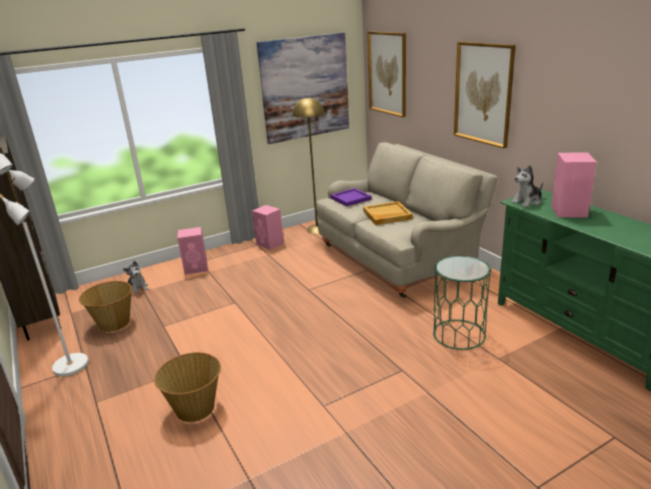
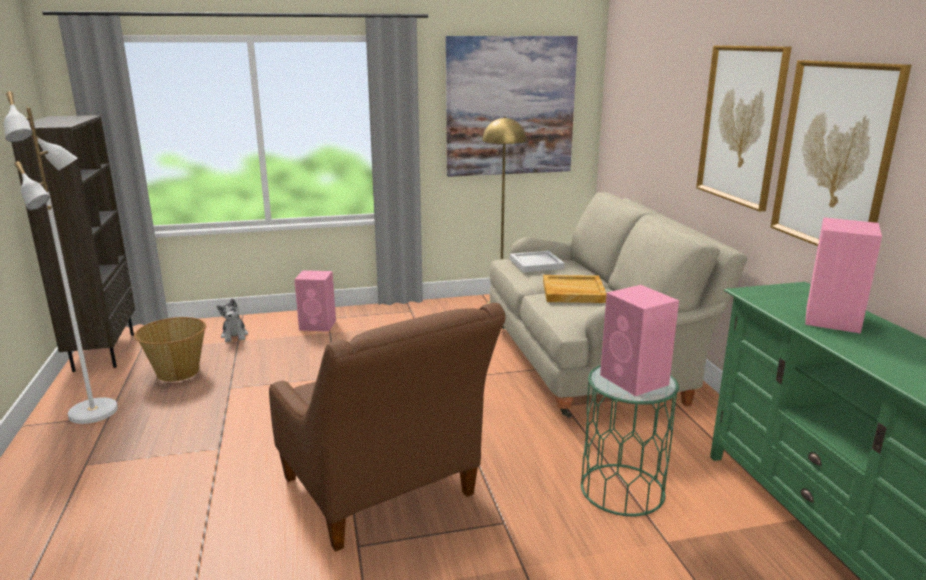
camera: 15 degrees right, 5 degrees down
basket [154,352,221,422] -> none
pink speaker [252,205,284,250] -> pink speaker moved to [600,285,679,396]
purple tray [331,188,371,207] -> white tray [510,251,565,272]
picture [368,31,406,117] -> picture moved to [770,60,911,246]
plush toy [511,165,543,207] -> none
none -> brown armchair [269,303,506,552]

